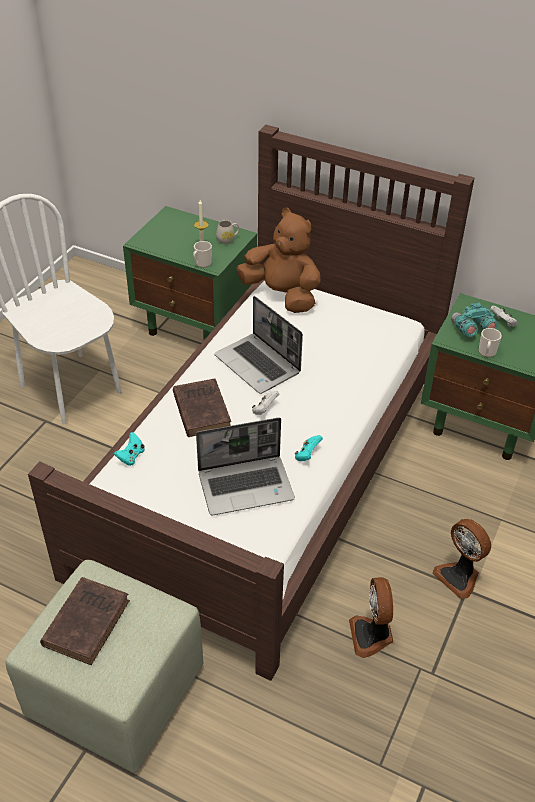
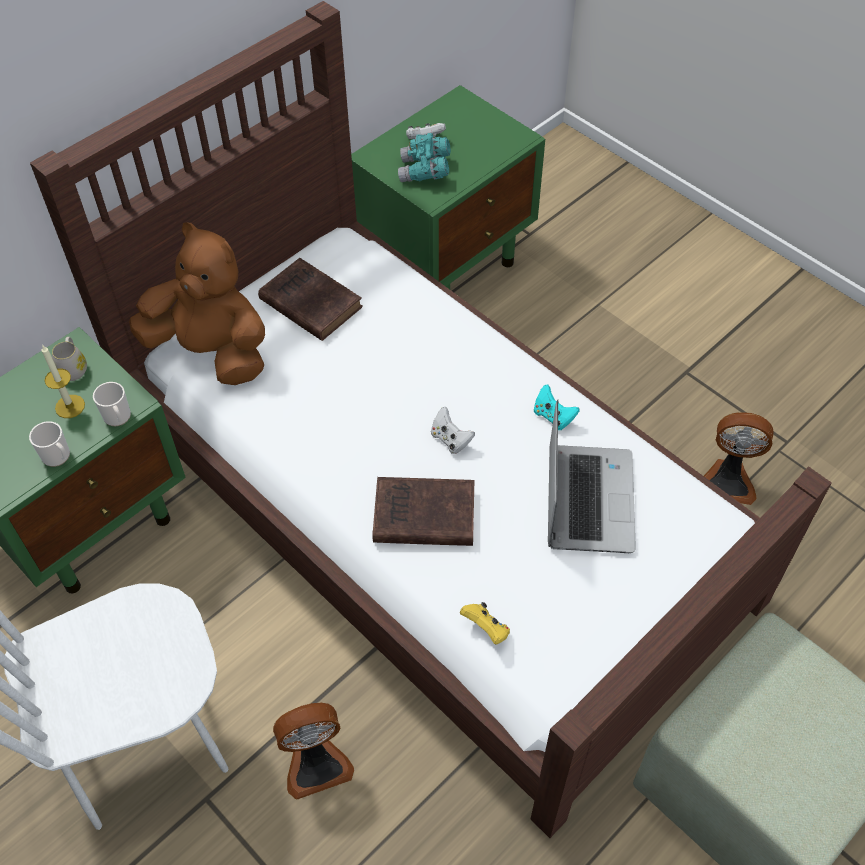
camera: 70 degrees left, 10 degrees up
brown book [40,577,130,665] -> brown book moved to [258,258,363,341]
turquoise game controller [114,432,145,466] -> yellow game controller [460,602,510,645]
laptop [214,296,303,394] -> none
brown plush toy [236,208,321,313] -> brown plush toy turned 60 degrees clockwise [129,222,265,385]
fan [432,519,491,599] -> fan moved to [273,703,354,800]
mug [479,328,502,357] -> mug moved to [29,421,70,467]

